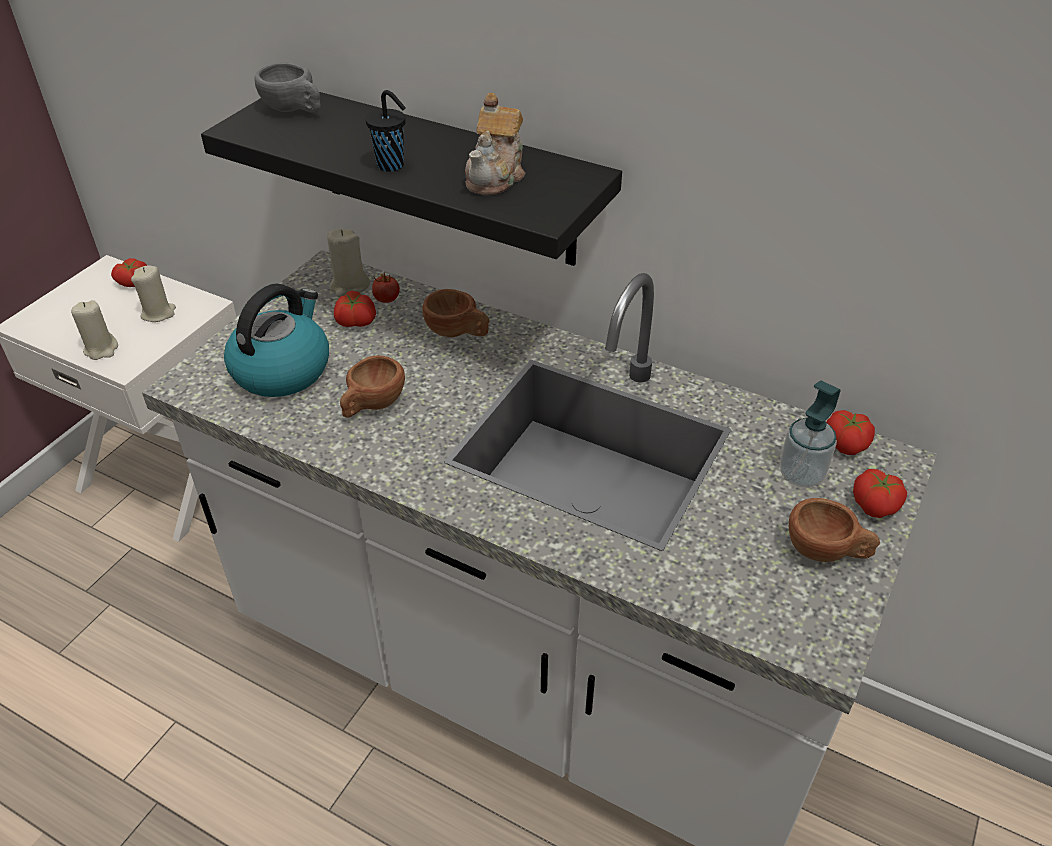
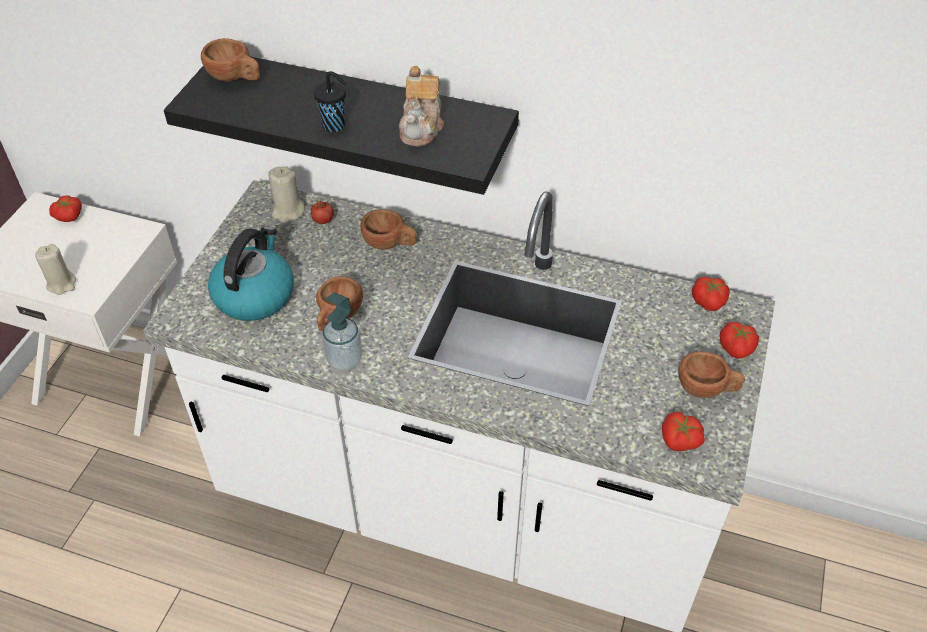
camera: 10 degrees left, 5 degrees up
beige candle [131,265,176,322] -> none
grey cup [254,62,321,113] -> brown cup [201,38,260,82]
tomato [334,291,376,327] -> tomato moved to [662,412,705,451]
soap dispenser [780,381,841,488] -> soap dispenser moved to [322,292,362,371]

